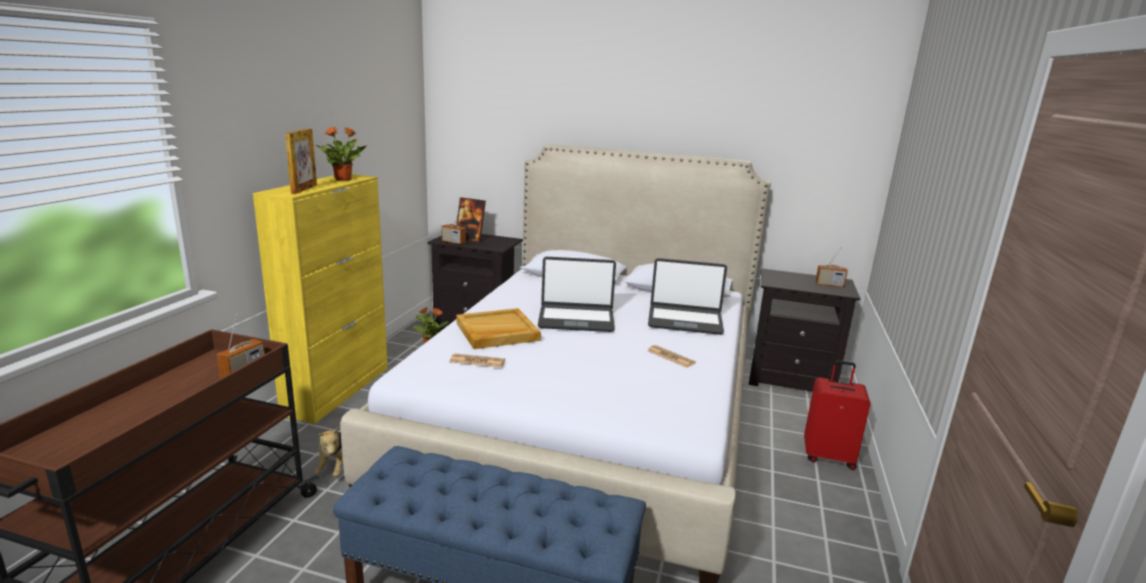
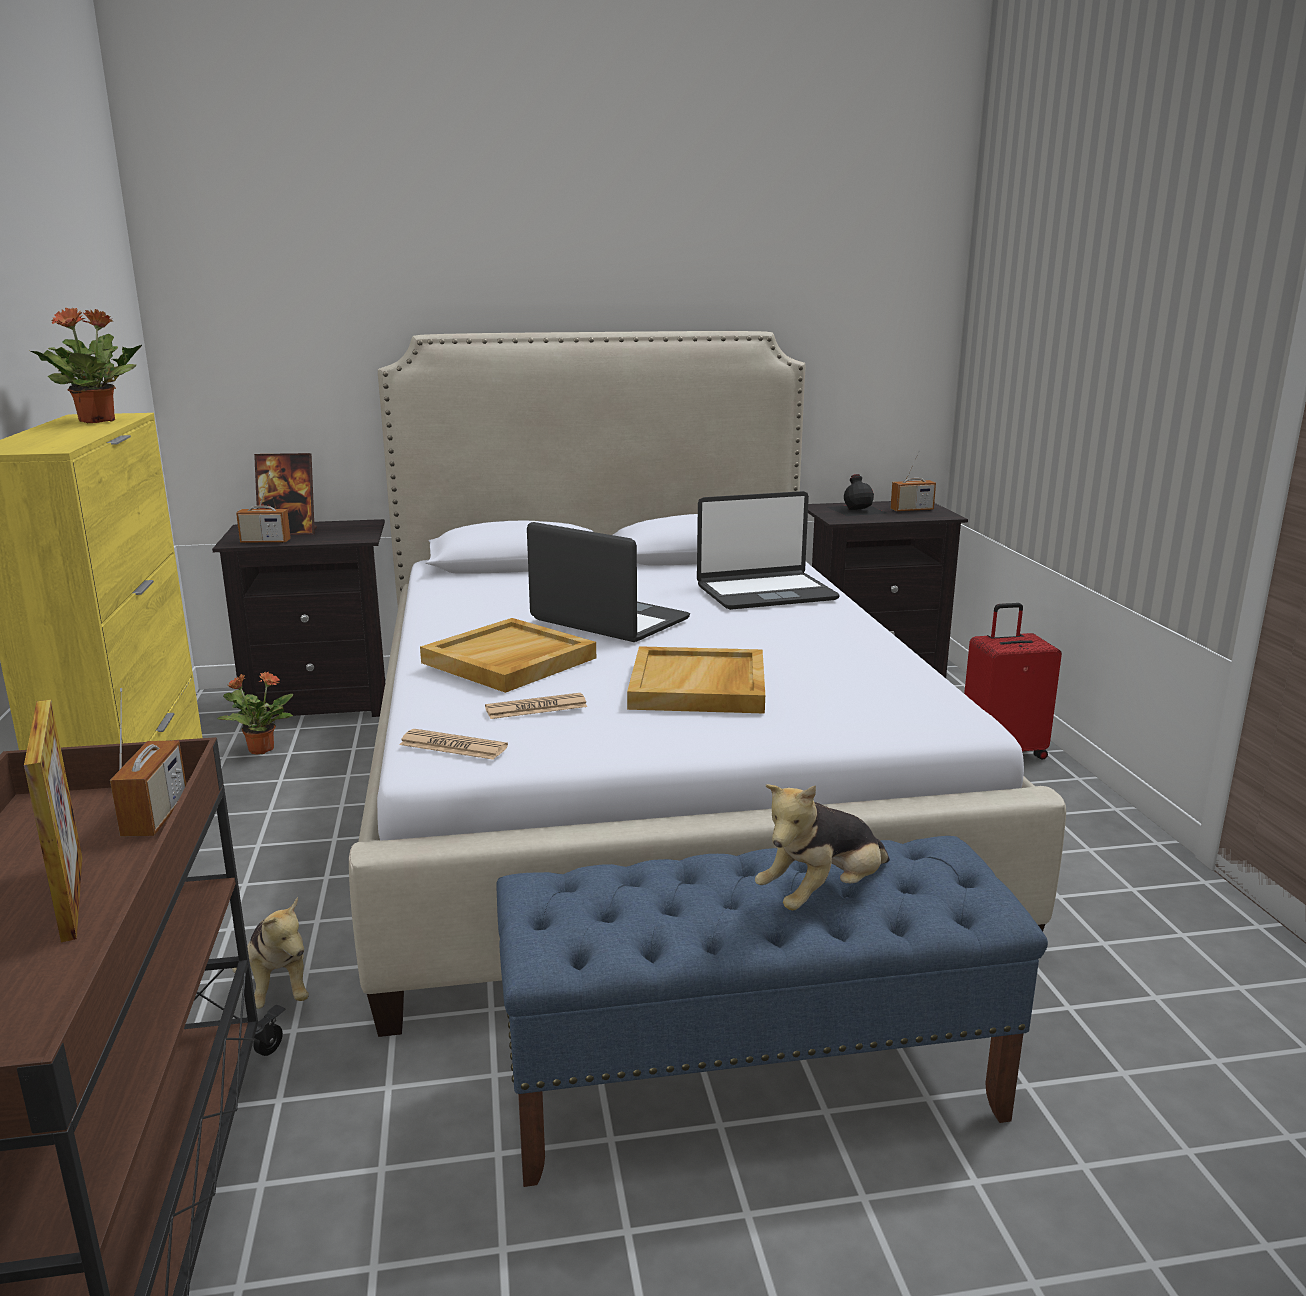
camera: 25 degrees left, 0 degrees up
picture frame [285,129,317,194] -> picture frame moved to [24,699,82,942]
laptop [538,257,616,332] -> laptop turned 120 degrees counterclockwise [527,522,690,642]
newspaper [647,345,696,368] -> newspaper moved to [399,729,508,760]
none -> beige tray [627,646,765,714]
none -> plush toy [755,784,890,911]
none -> black bottle [827,474,887,516]

